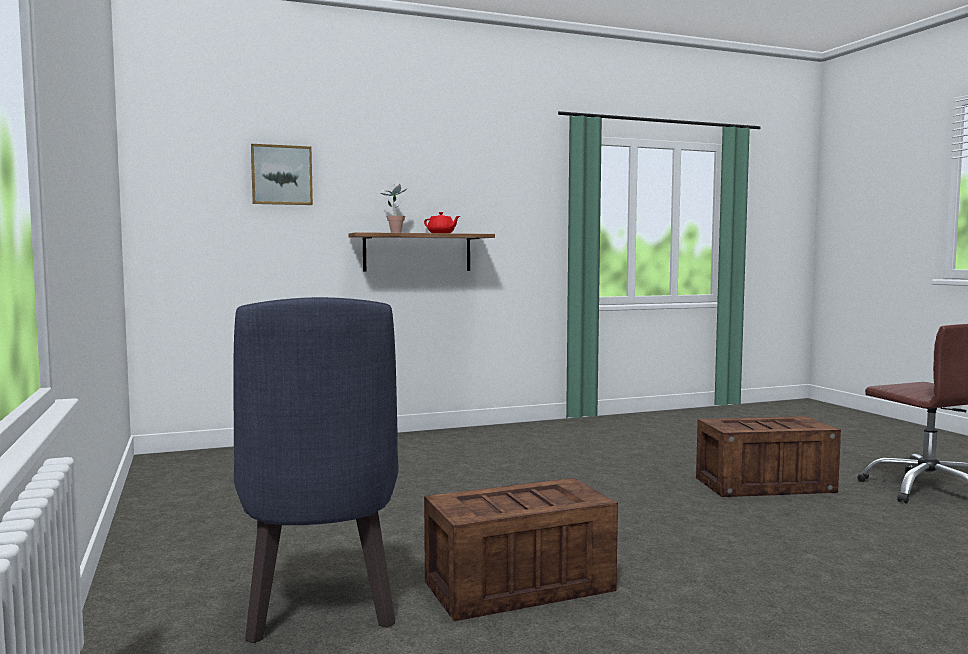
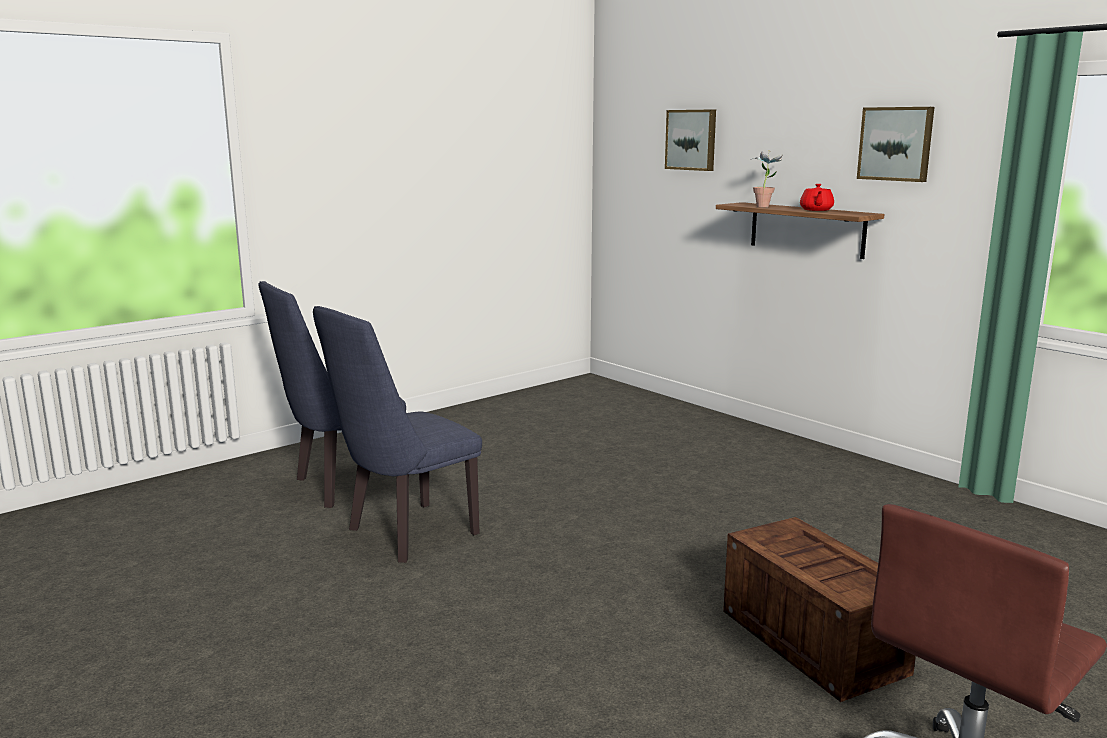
camera: 70 degrees right, 10 degrees up
crate [424,478,618,621] -> blue chair [313,306,482,563]
none -> picture [857,107,934,182]

